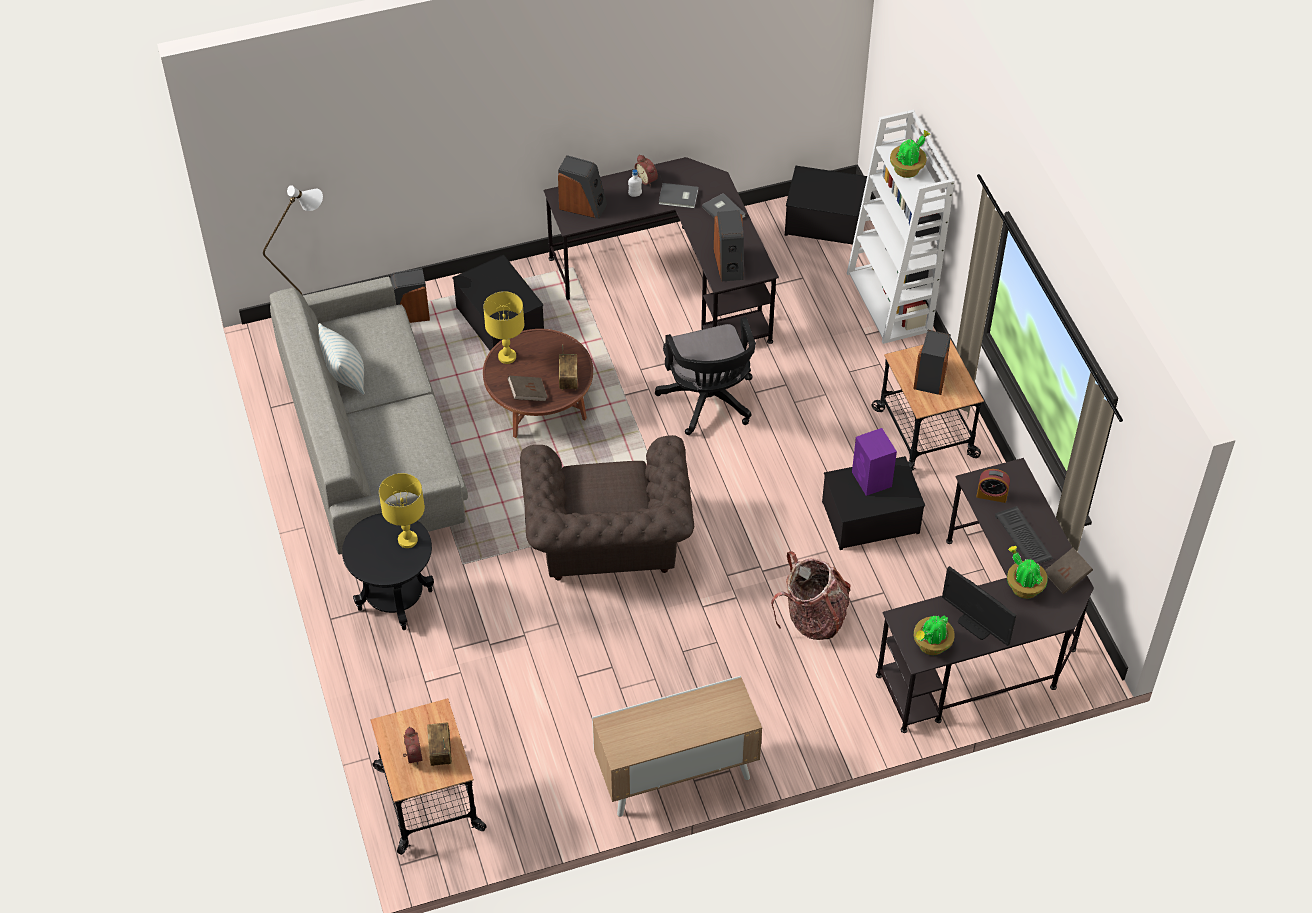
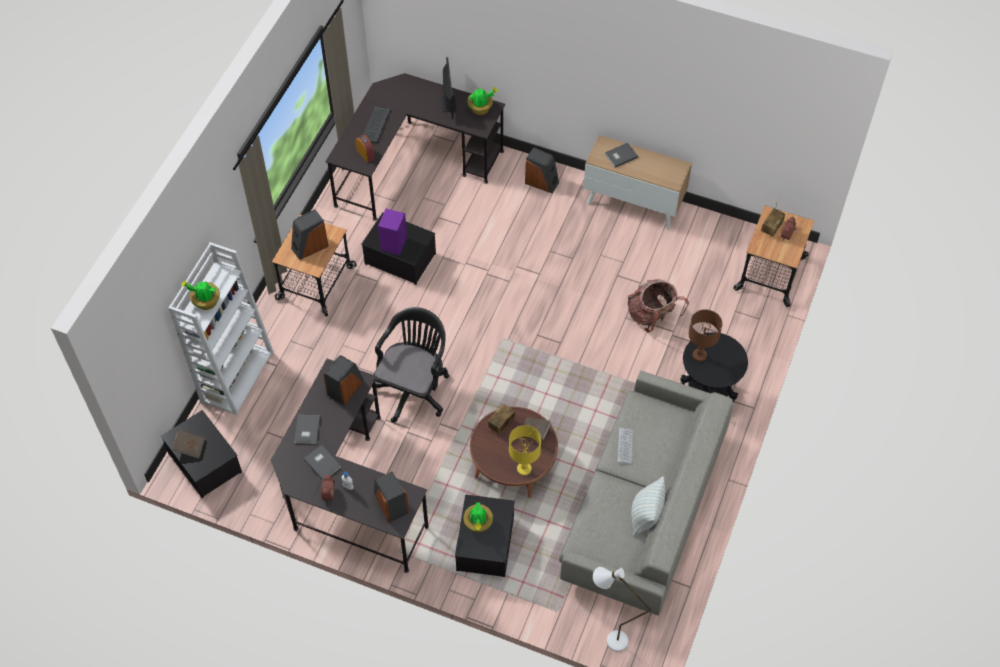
camera: 140 degrees left, 5 degrees up
yellow table lamp [379,473,425,548] -> brown table lamp [688,309,722,362]
speaker [390,268,430,323] -> speaker moved to [525,147,559,193]
brown armchair [520,435,694,581] -> none
backpack [771,551,851,640] -> backpack moved to [628,279,689,332]
potted plant [1007,546,1048,599] -> potted plant moved to [463,503,493,533]
brown book [1045,548,1093,594] -> brown book moved to [172,430,205,459]
none -> grey book [605,143,638,168]
none -> keyboard [618,428,633,464]

